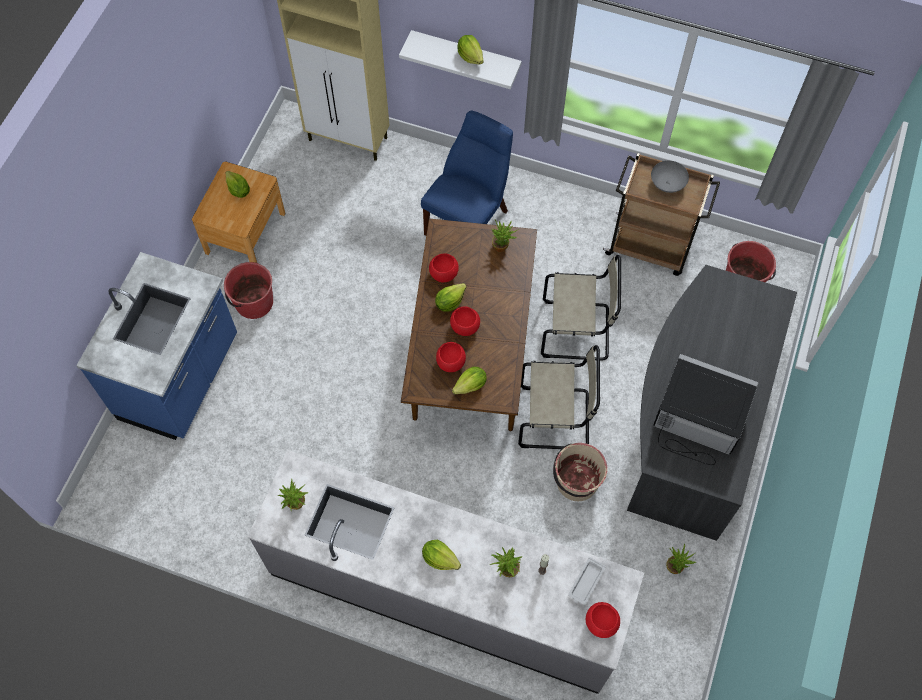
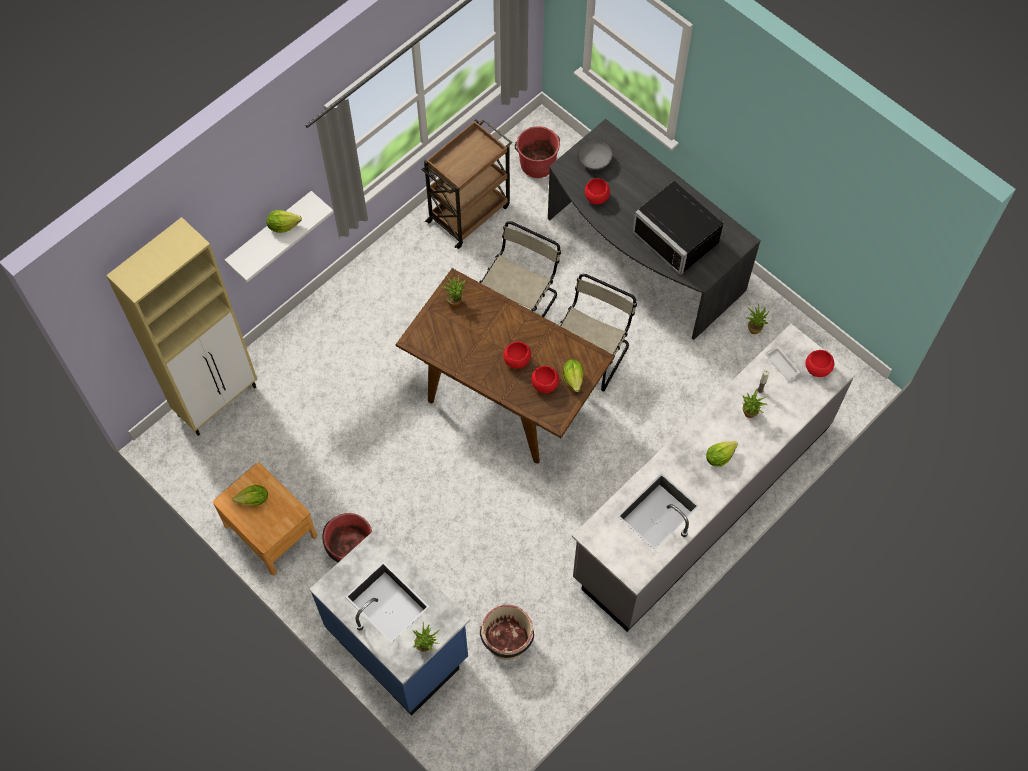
camera: 65 degrees left, 0 degrees up
potted plant [278,479,309,511] -> potted plant moved to [413,622,440,652]
blue chair [421,110,513,236] -> none
red bowl [429,253,459,282] -> red bowl moved to [585,178,610,204]
lettuce [435,283,466,312] -> none
beige bucket [553,443,608,501] -> beige bucket moved to [480,605,534,660]
grey bowl [651,160,689,193] -> grey bowl moved to [578,140,612,170]
black microwave [653,354,759,465] -> black microwave turned 90 degrees counterclockwise [632,181,723,275]

